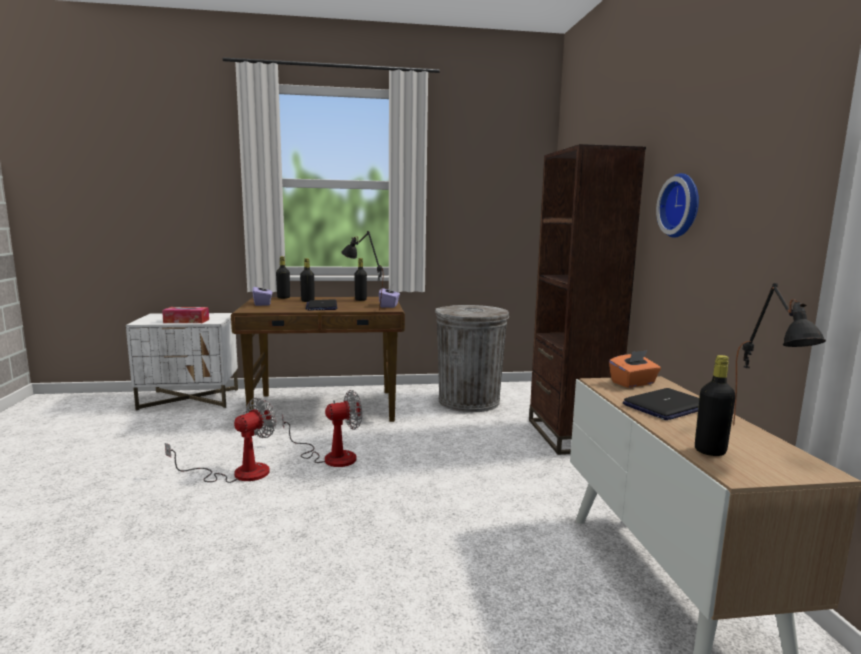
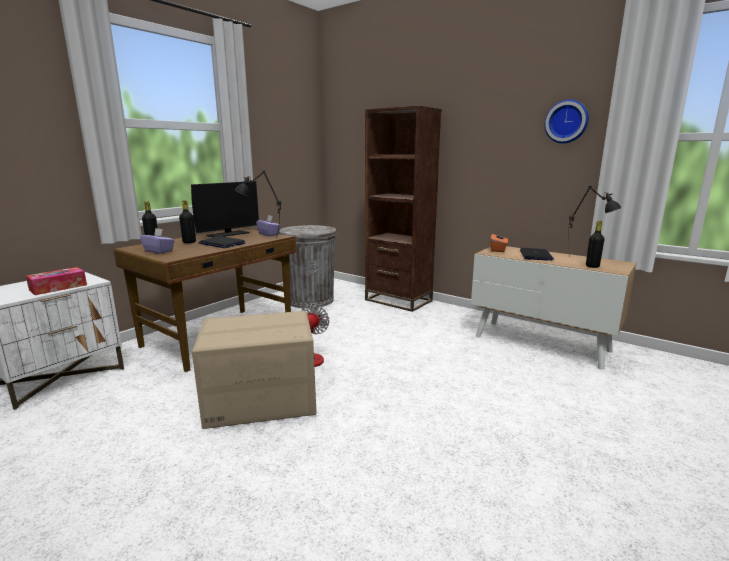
camera: 45 degrees left, 5 degrees up
fan [165,397,277,483] -> cardboard box [192,311,317,429]
black bottle [354,258,367,301] -> monitor [191,181,259,238]
wall clock [656,173,699,238] -> wall clock moved to [544,100,589,143]

